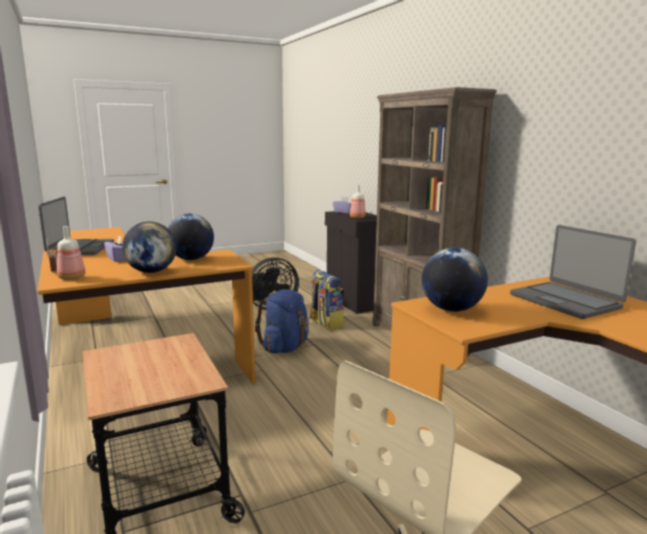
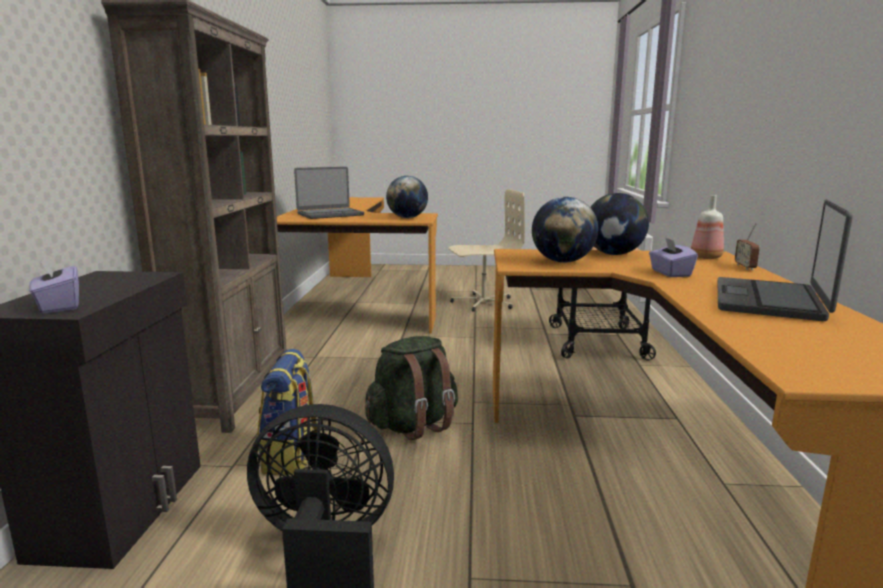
camera: 150 degrees left, 0 degrees up
blue backpack [255,289,309,354] -> green backpack [365,336,458,441]
bottle [350,185,366,218] -> none
laptop [510,225,636,319] -> laptop turned 60 degrees clockwise [294,167,364,219]

